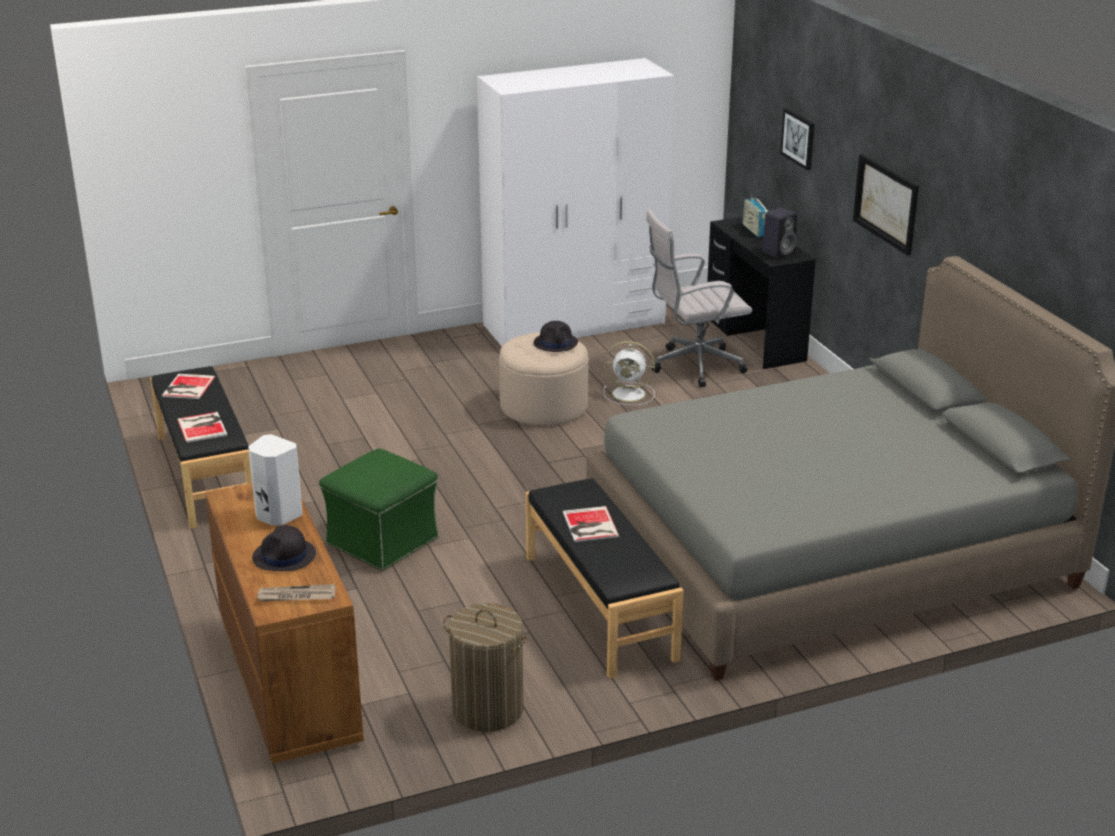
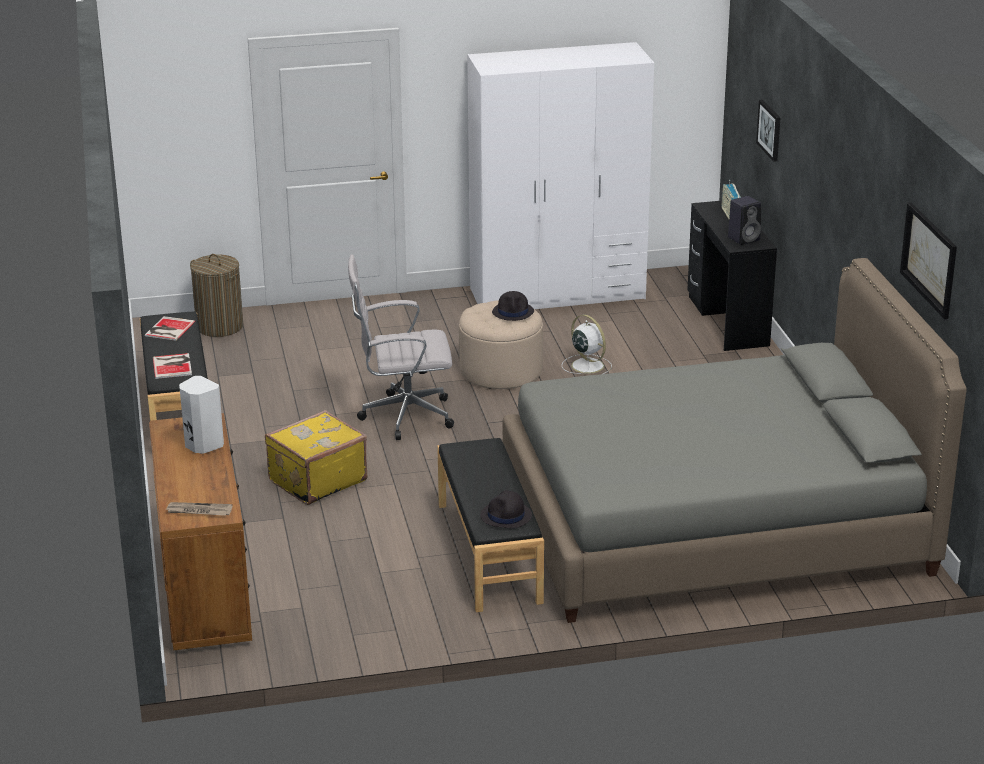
camera: 10 degrees right, 0 degrees up
black hat [252,525,316,571] -> black hat moved to [480,490,532,528]
green ottoman [319,448,439,571] -> yellow suitcase [265,410,367,505]
laundry basket [443,603,528,732] -> laundry basket moved to [190,254,243,337]
book [563,506,619,542] -> none
white fan [604,341,655,405] -> white fan turned 150 degrees counterclockwise [562,315,612,374]
white office chair [646,209,752,387] -> white office chair moved to [348,254,454,440]
picture [853,154,919,256] -> picture moved to [900,203,957,319]

